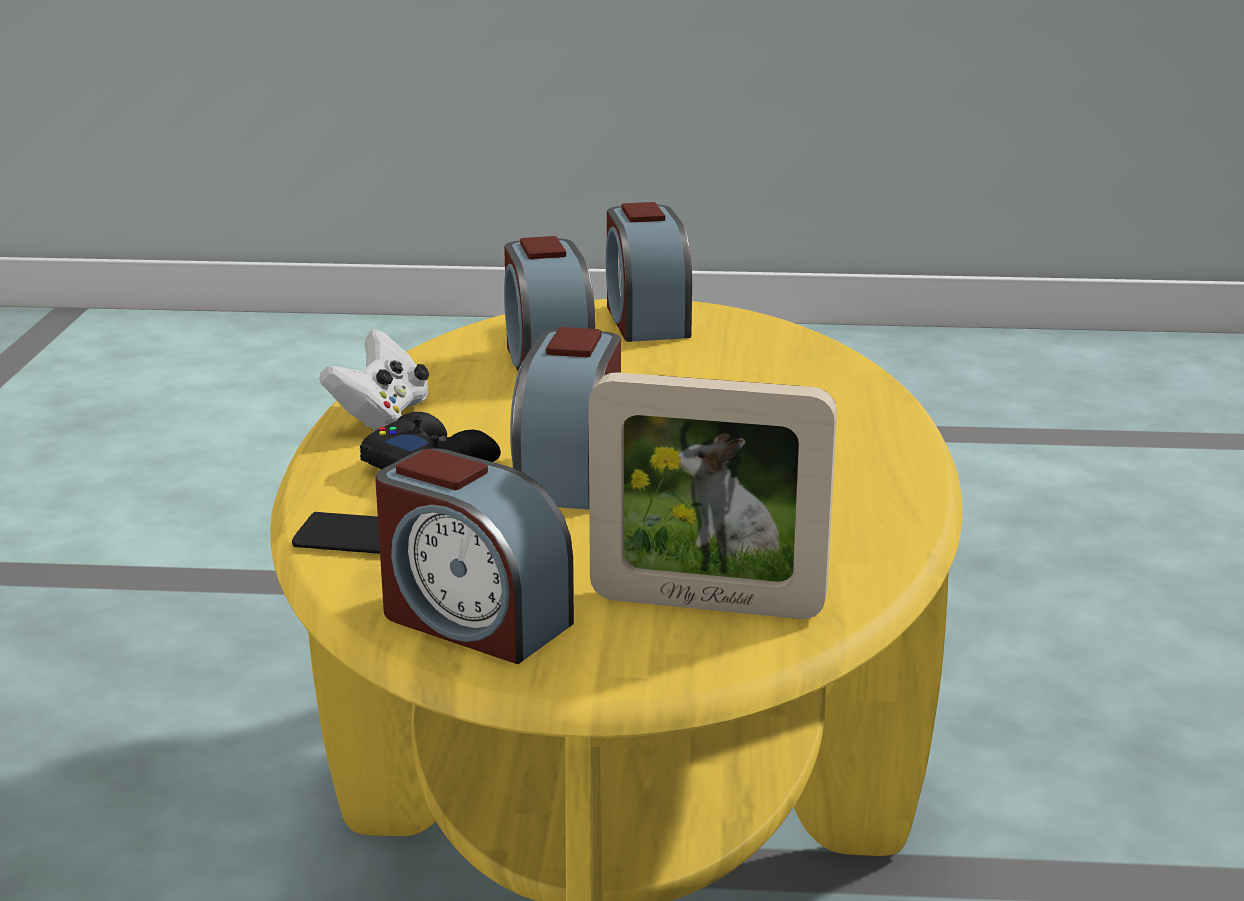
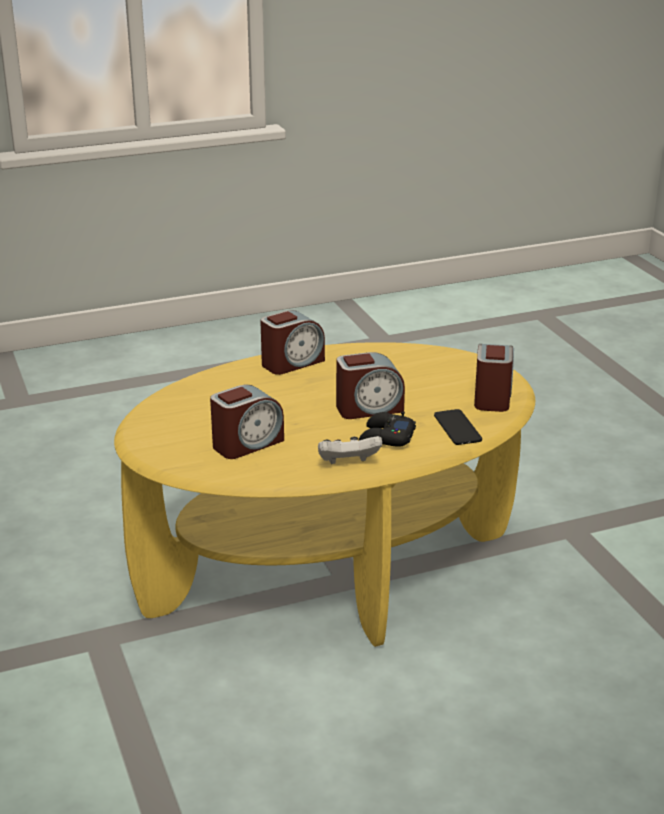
camera: 115 degrees left, 5 degrees up
picture frame [588,372,837,619] -> none
alarm clock [606,202,692,342] -> alarm clock moved to [260,310,325,375]

